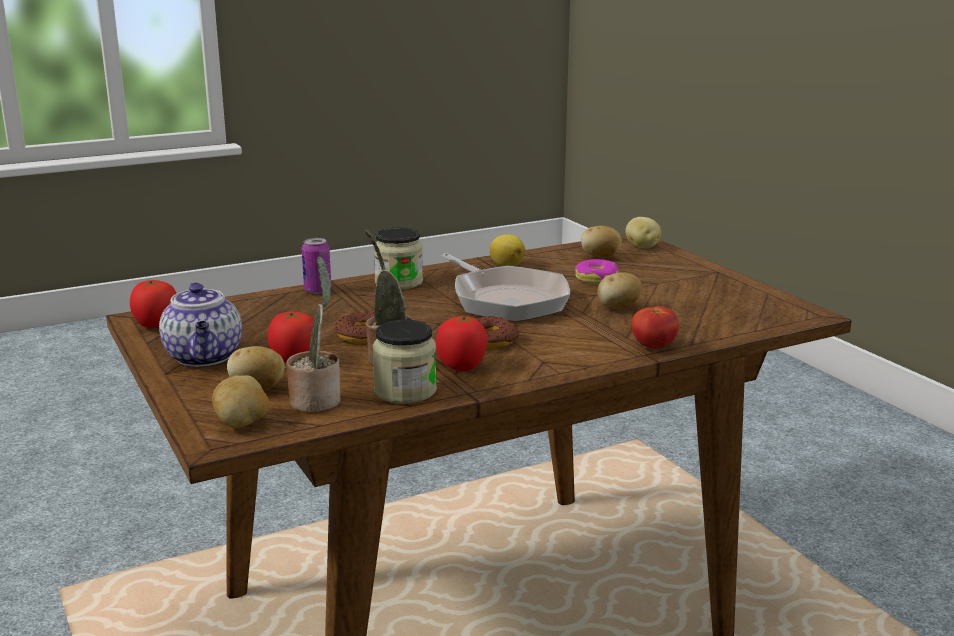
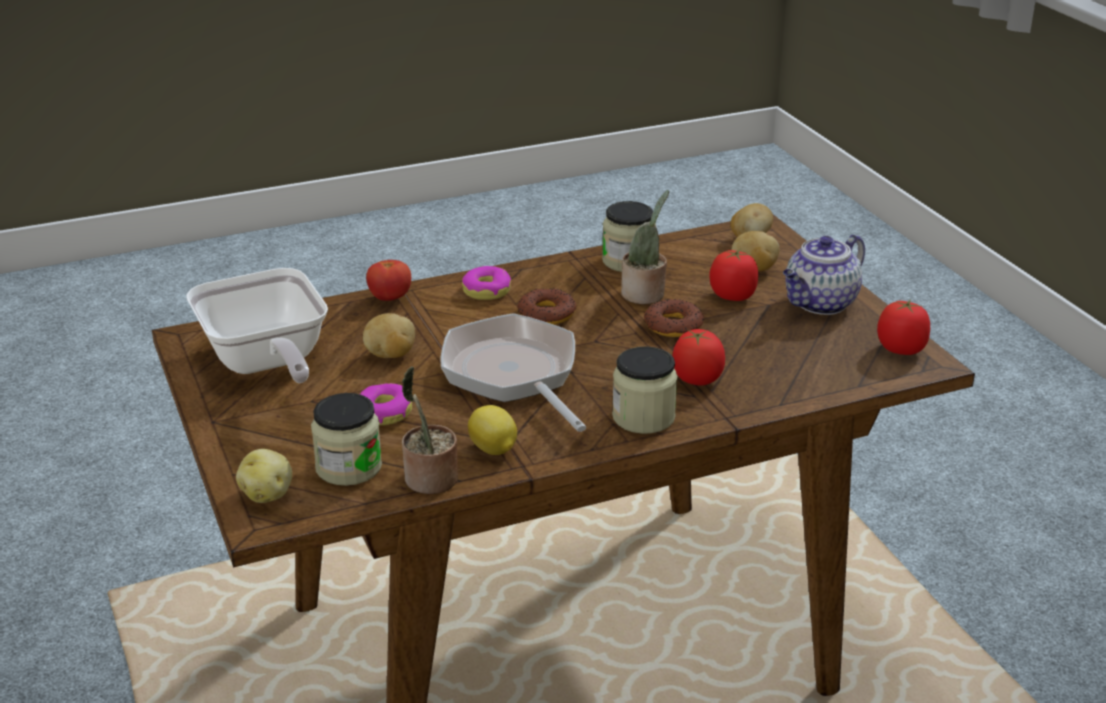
camera: 175 degrees left, 10 degrees up
teapot [159,282,242,367] -> teapot turned 120 degrees counterclockwise [783,234,865,315]
potted plant [286,256,341,412] -> potted plant moved to [402,366,458,494]
can [302,238,331,294] -> none
tomato [436,316,487,371] -> tomato moved to [673,329,725,386]
potato [581,226,622,258] -> jar [311,393,382,486]
none -> frying pan [186,268,328,383]
none -> donut [462,266,511,300]

